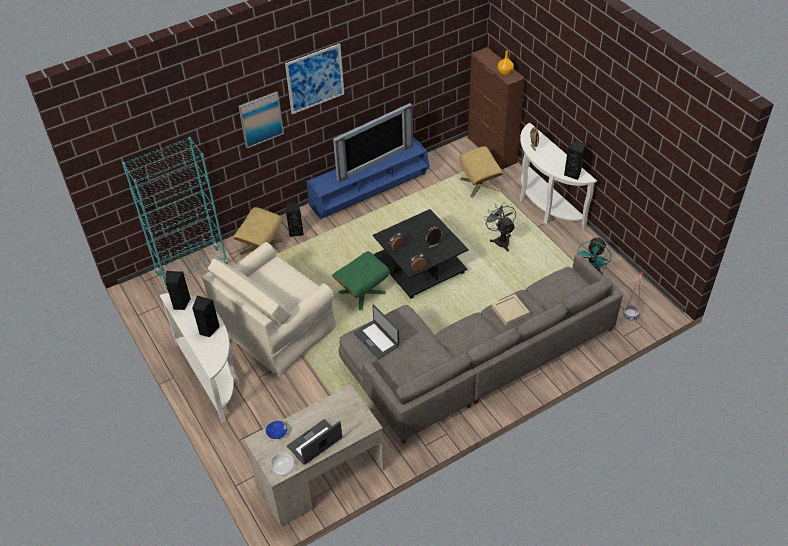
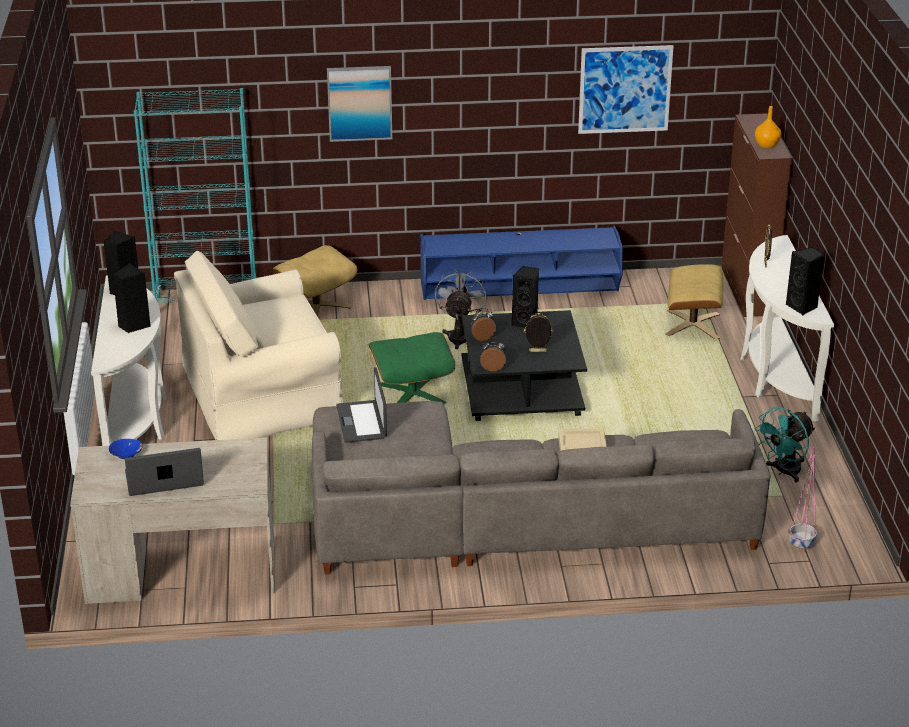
camera: 25 degrees right, 15 degrees down
bowl [271,453,294,475] -> none
picture [285,43,344,114] -> picture moved to [578,45,673,134]
black speaker [286,202,304,237] -> black speaker moved to [512,266,539,328]
television [333,103,413,182] -> none
grey fan [484,203,516,251] -> grey fan moved to [435,269,487,349]

